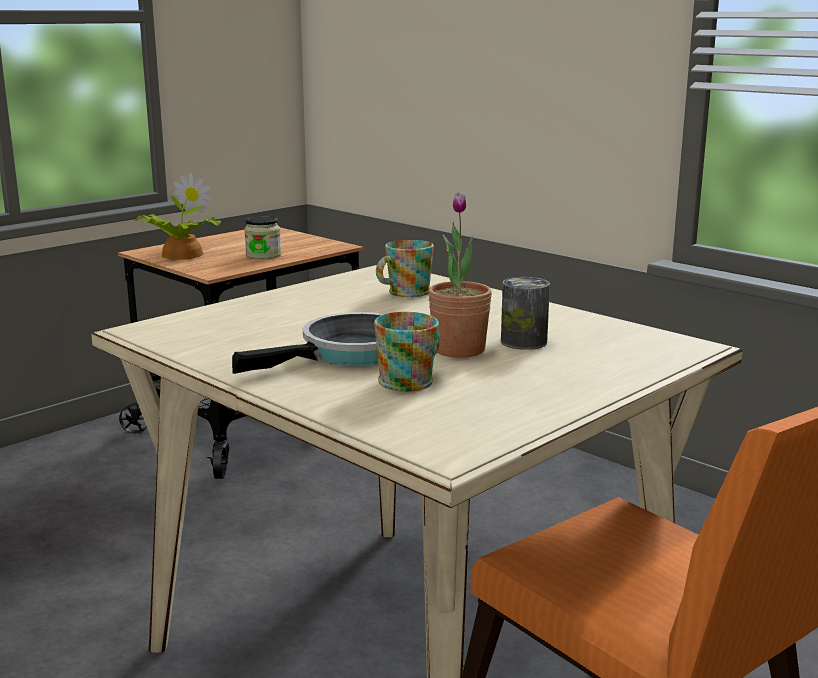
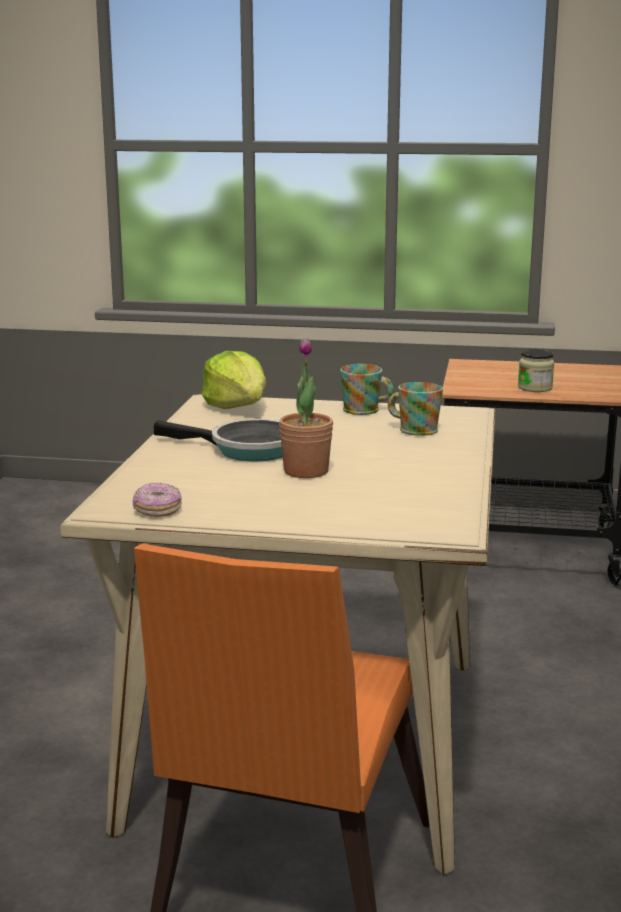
camera: 55 degrees right, 0 degrees up
potted plant [134,173,221,260] -> none
mug [374,312,440,392] -> mug moved to [340,364,394,415]
can [501,277,550,350] -> none
none -> donut [133,483,182,517]
none -> lettuce [201,351,266,409]

